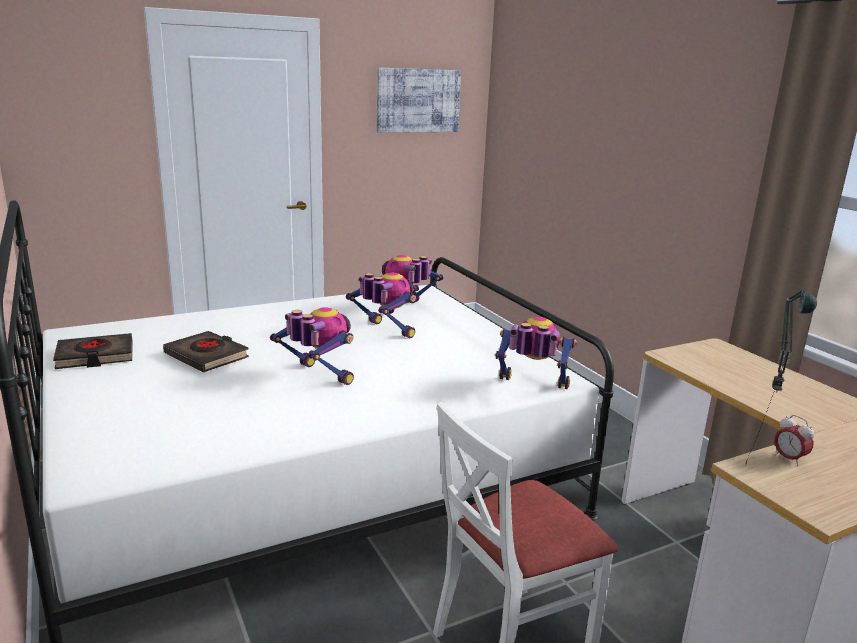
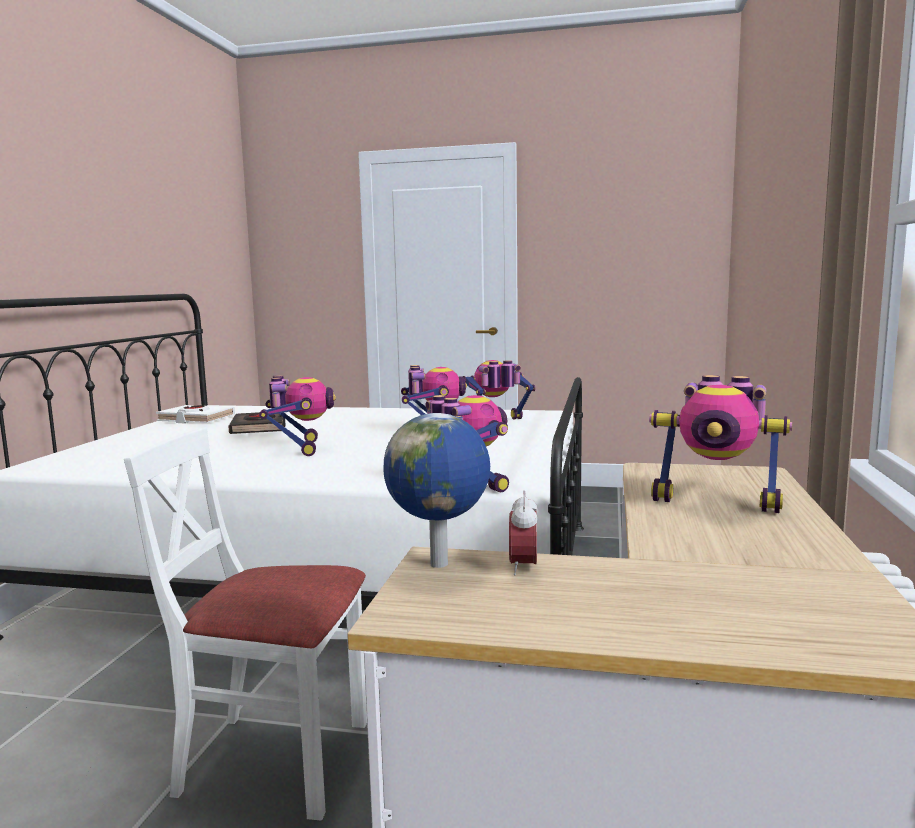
camera: 40 degrees right, 10 degrees down
black book [53,333,133,369] -> white book [156,405,235,423]
picture [377,67,461,133] -> none
table lamp [746,290,817,464] -> globe [383,413,490,568]
none -> toy robot [649,375,792,513]

